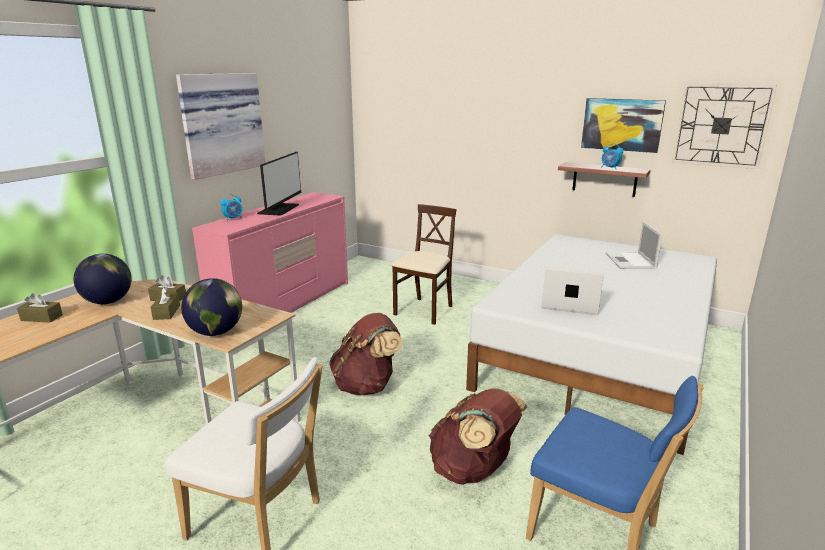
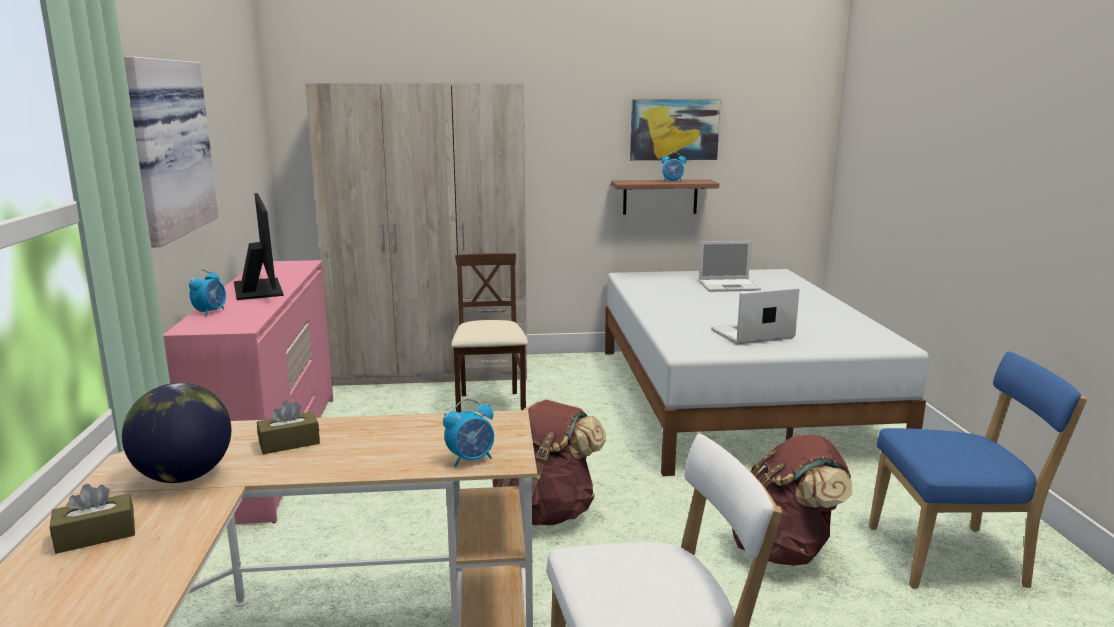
camera: 35 degrees left, 5 degrees down
brown tissue box [151,287,180,320] -> none
globe [181,278,242,336] -> alarm clock [443,399,494,467]
laptop [606,222,662,269] -> laptop turned 60 degrees counterclockwise [699,241,761,292]
wall clock [672,84,777,169] -> none
none -> beige wardrobe [305,83,527,386]

